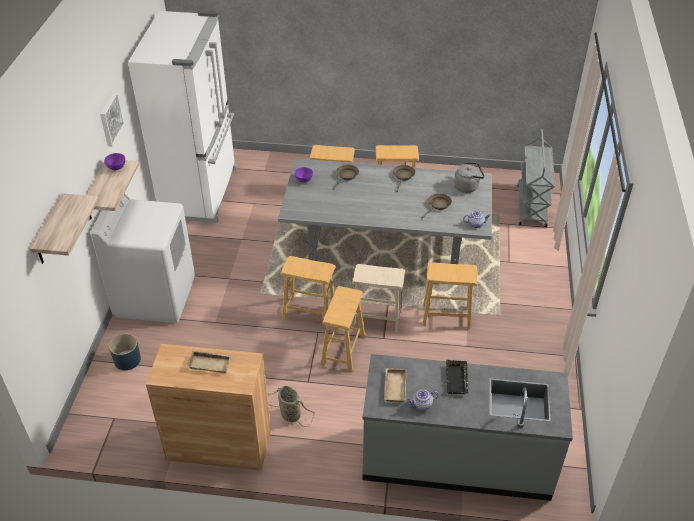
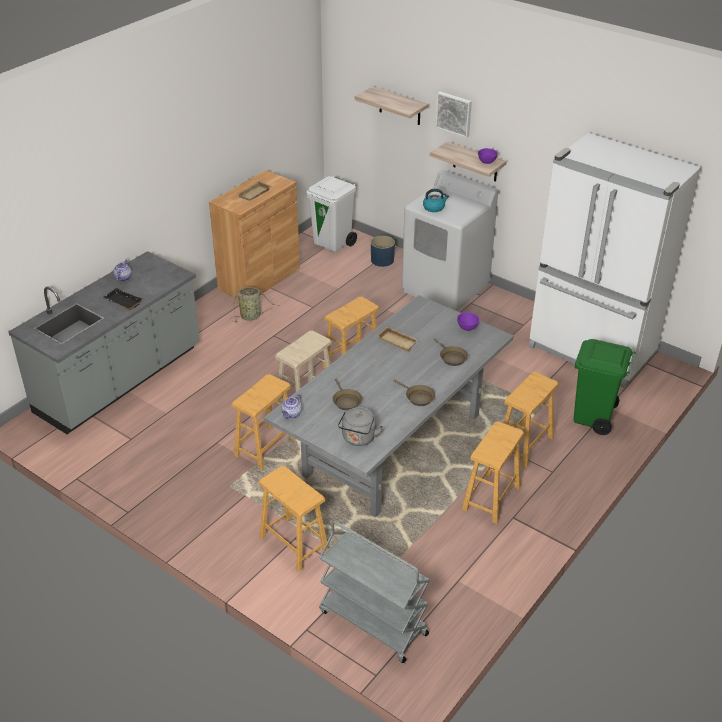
camera: 120 degrees right, 5 degrees down
picture [100,92,125,147] -> picture moved to [436,92,472,138]
brown stool [321,286,365,371] -> brown stool moved to [259,466,329,572]
beige tray [384,368,406,402] -> beige tray moved to [377,326,418,352]
none -> white trash can [306,176,357,252]
none -> kettle [423,188,449,212]
none -> green trash can [573,339,636,435]

